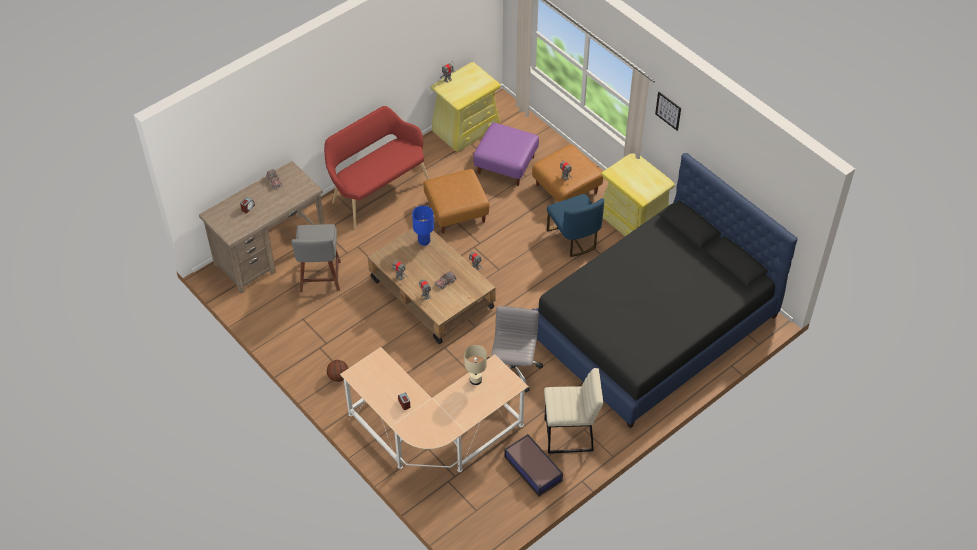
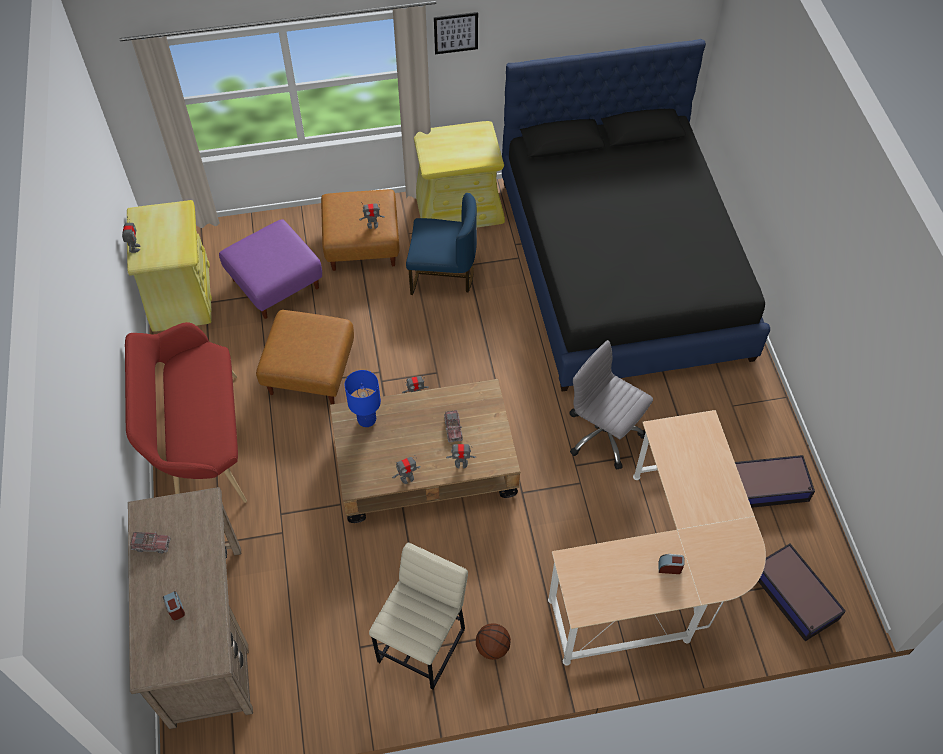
camera: 60 degrees left, 5 degrees up
grey stool [291,224,341,292] -> none
beige table lamp [464,345,487,385] -> none
beige chair [544,368,603,454] -> beige chair moved to [369,542,468,690]
none -> storage box [758,543,846,641]

